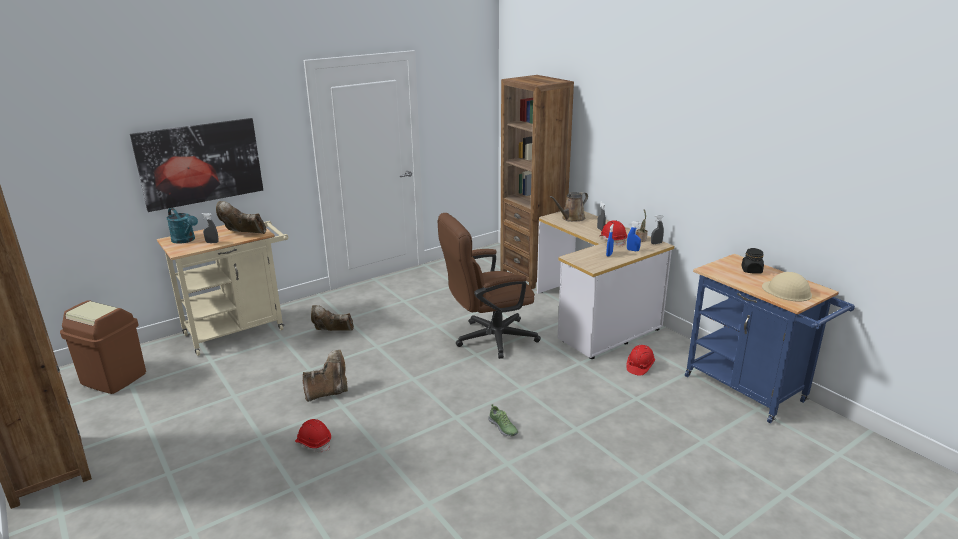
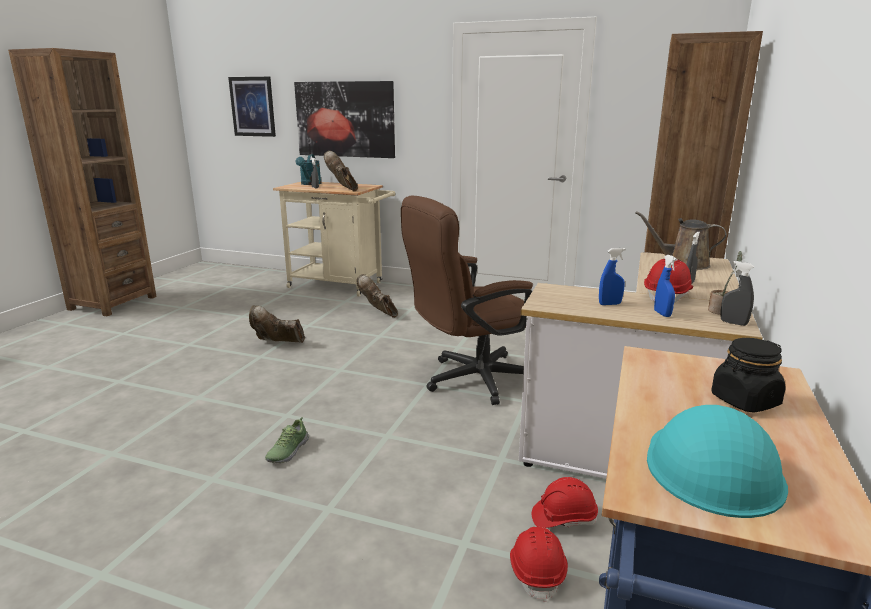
camera: 55 degrees right, 5 degrees down
brown trash can [60,300,146,394] -> none
red hard hat [295,419,331,452] -> red hard hat moved to [510,527,568,602]
brown boot [303,350,348,402] -> brown boot turned 150 degrees clockwise [249,306,305,343]
brown office chair [438,213,541,359] -> brown office chair turned 60 degrees counterclockwise [401,195,533,405]
beige hard hat [762,272,812,302] -> turquoise hard hat [647,405,788,518]
none -> picture [228,77,276,137]

